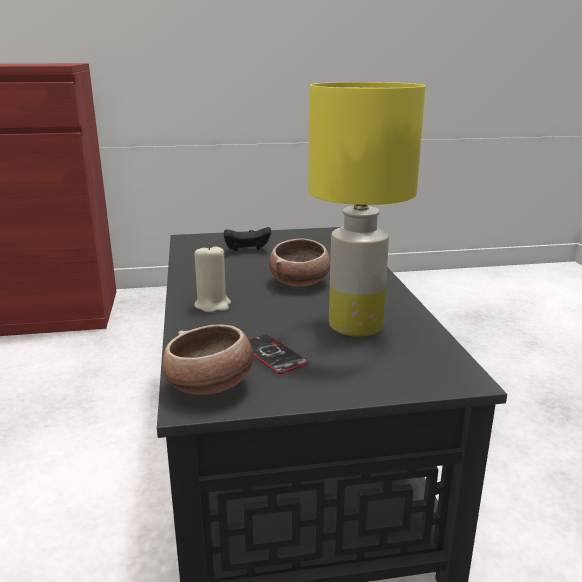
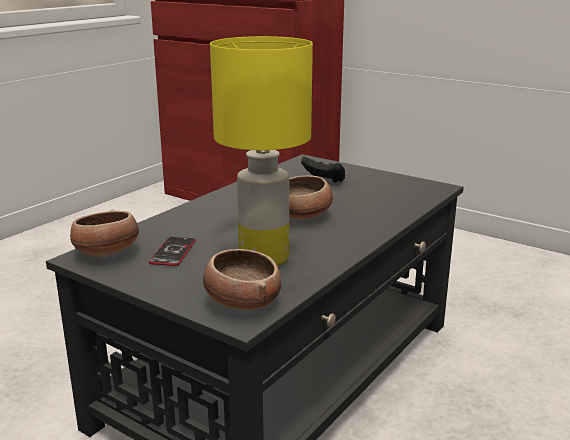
camera: 45 degrees right, 0 degrees up
beige candle [194,244,231,313] -> none
none -> bowl [203,249,281,311]

